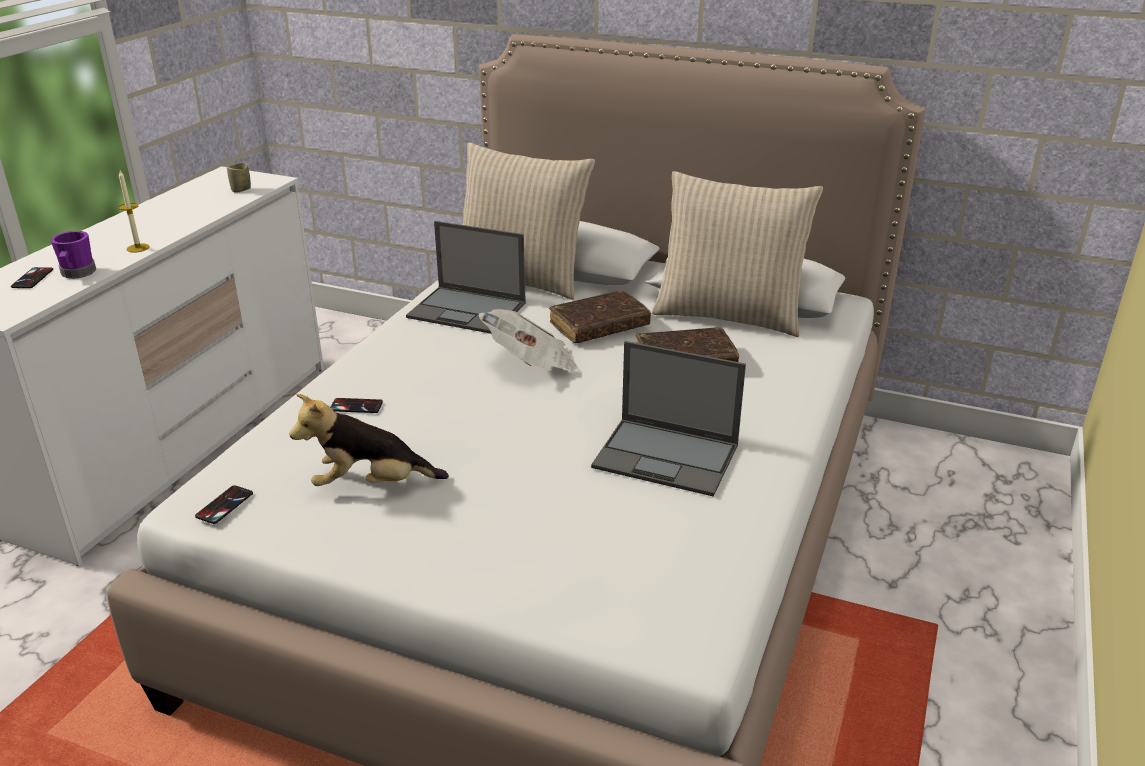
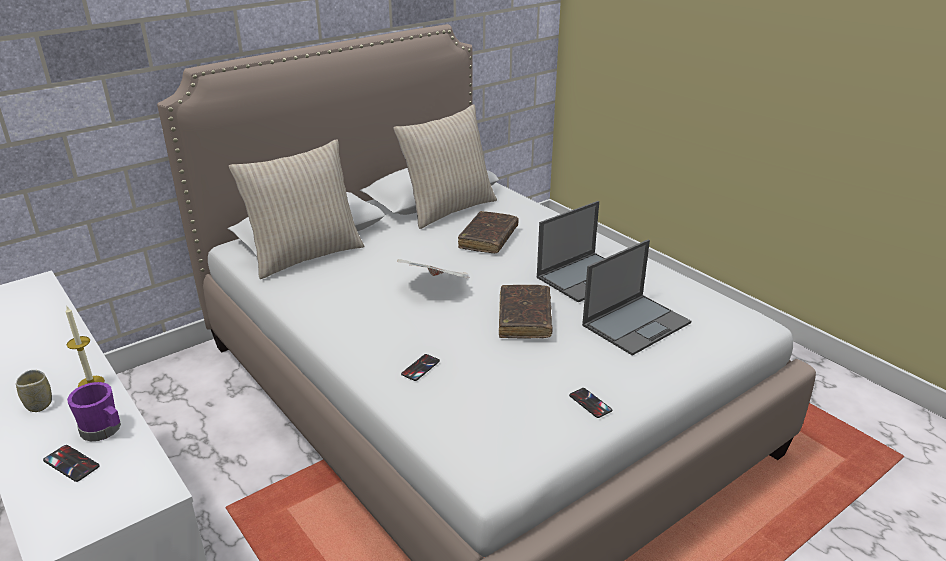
camera: 60 degrees left, 0 degrees up
phone [195,485,253,524] -> phone moved to [569,388,612,418]
cup [227,163,251,193] -> cup moved to [16,370,52,412]
plush toy [289,394,449,486] -> none
laptop [406,221,526,334] -> laptop moved to [582,239,691,356]
brown book [549,290,651,343] -> brown book moved to [499,285,553,338]

